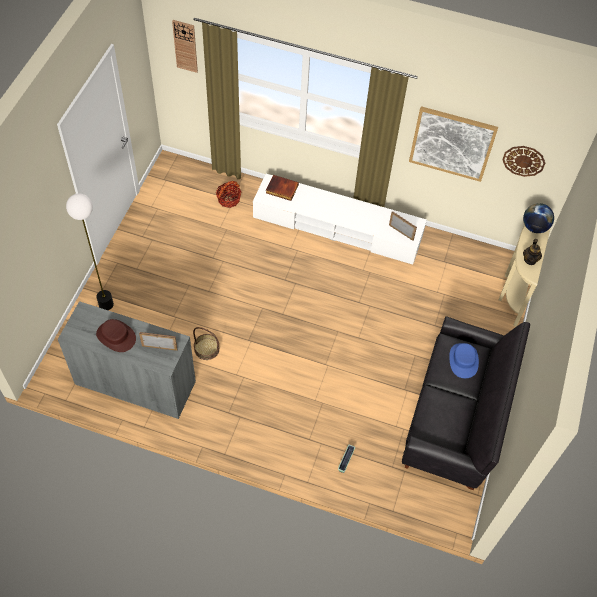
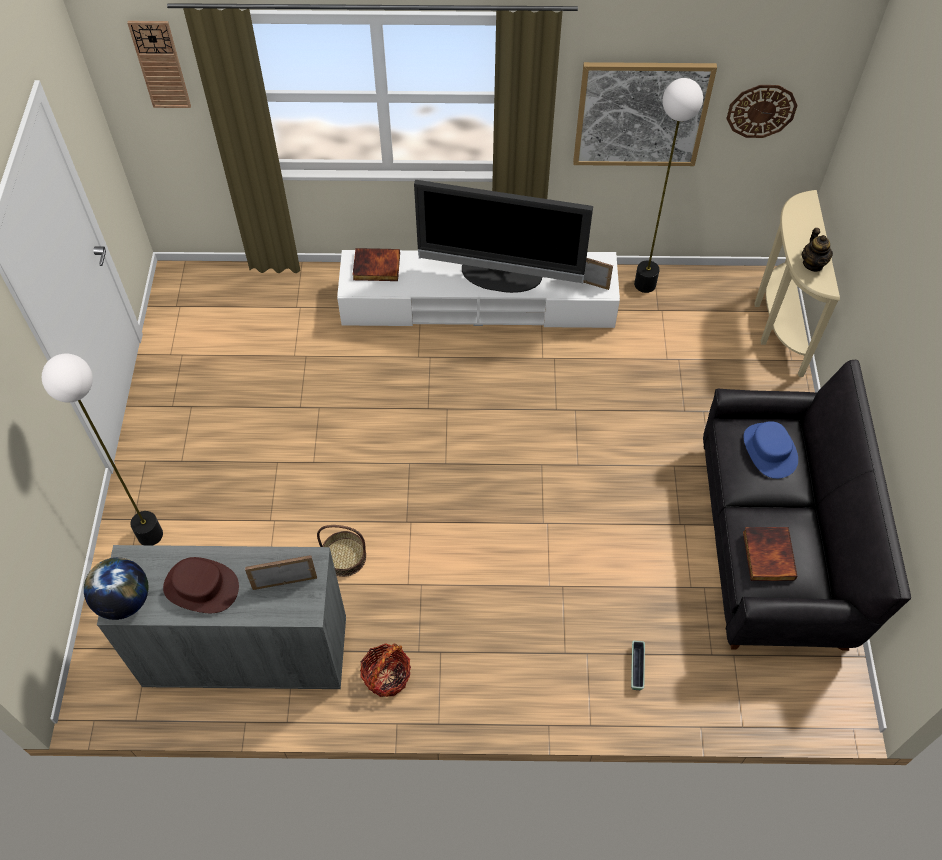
camera: 15 degrees left, 0 degrees up
basket [216,181,241,208] -> basket moved to [360,643,411,697]
globe [523,203,554,233] -> globe moved to [84,557,148,620]
none -> television [414,180,593,293]
none -> floor lamp [634,78,703,293]
none -> book [743,527,797,581]

